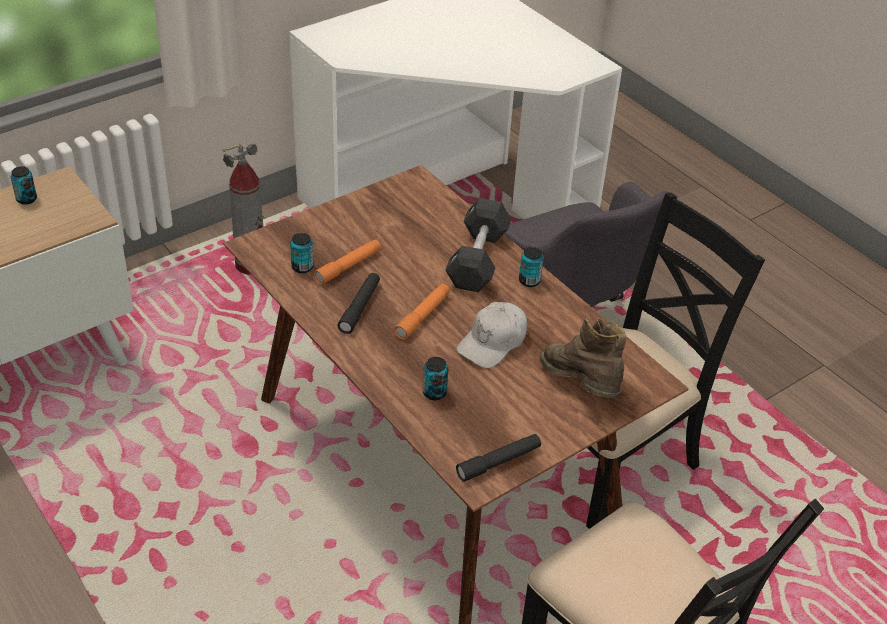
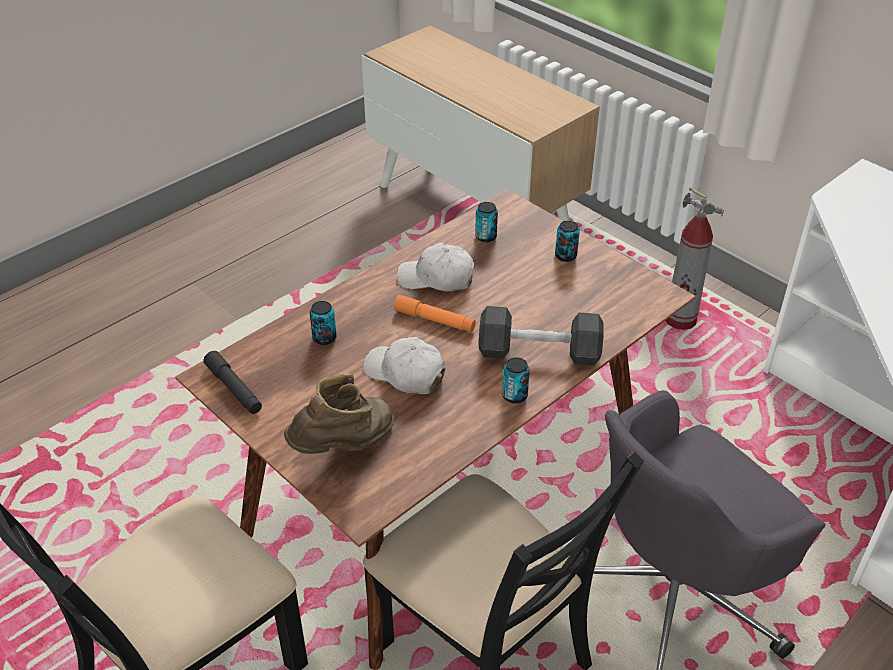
camera: 85 degrees right, 0 degrees up
can [11,166,37,205] -> can moved to [555,221,580,262]
orange flashlight [314,240,381,285] -> none
black flashlight [337,273,380,334] -> white cap [397,243,474,292]

